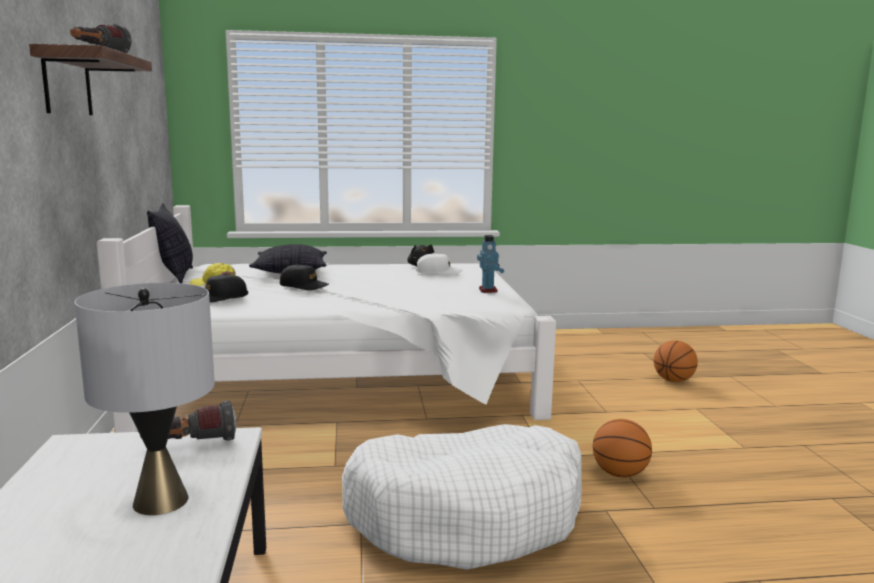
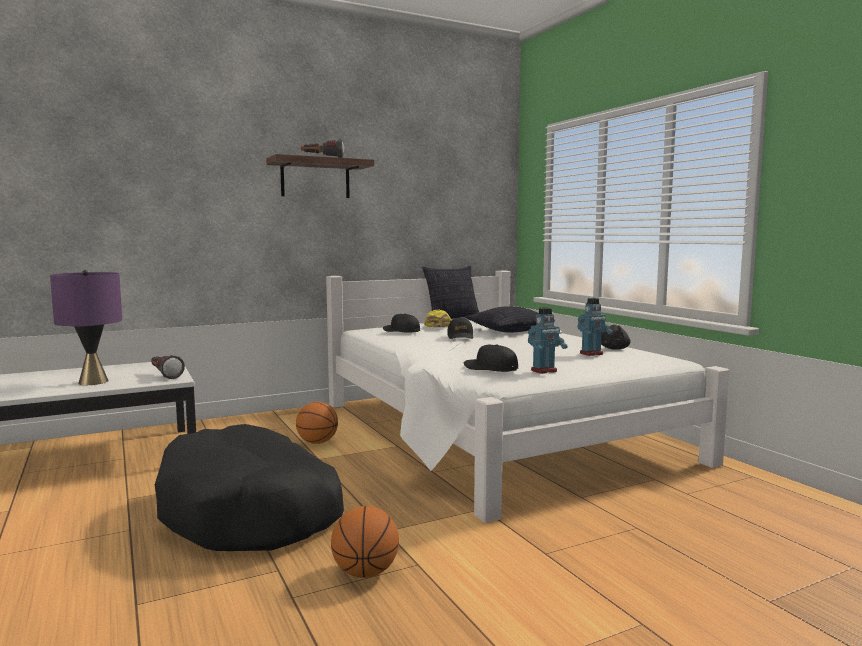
camera: 70 degrees right, 5 degrees down
grey table lamp [74,283,215,515] -> purple table lamp [50,270,122,385]
white dog bed [342,424,582,570] -> black dog bed [155,424,344,551]
white cap [416,253,463,275] -> toy robot [578,298,613,356]
basketball [654,340,698,382] -> basketball moved to [296,402,338,444]
none -> black cap [464,345,518,372]

